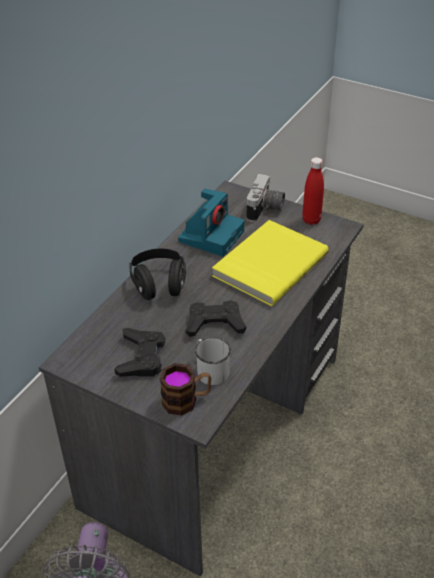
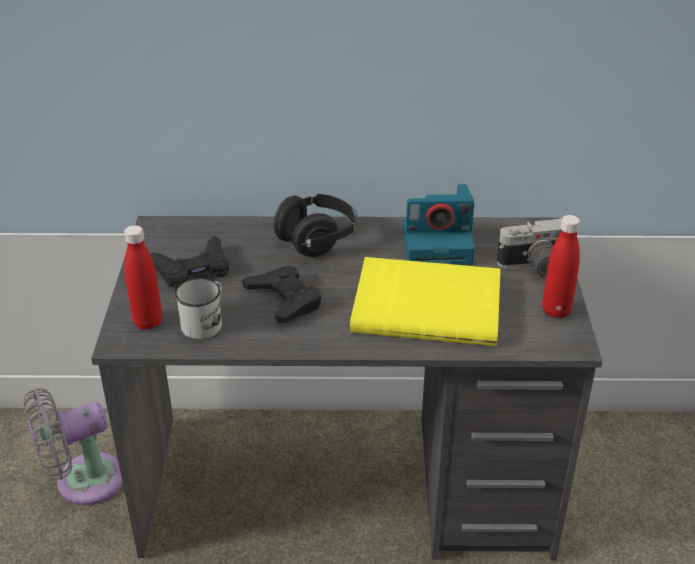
camera: 60 degrees right, 5 degrees down
mug [160,363,211,416] -> red bottle [124,225,162,330]

